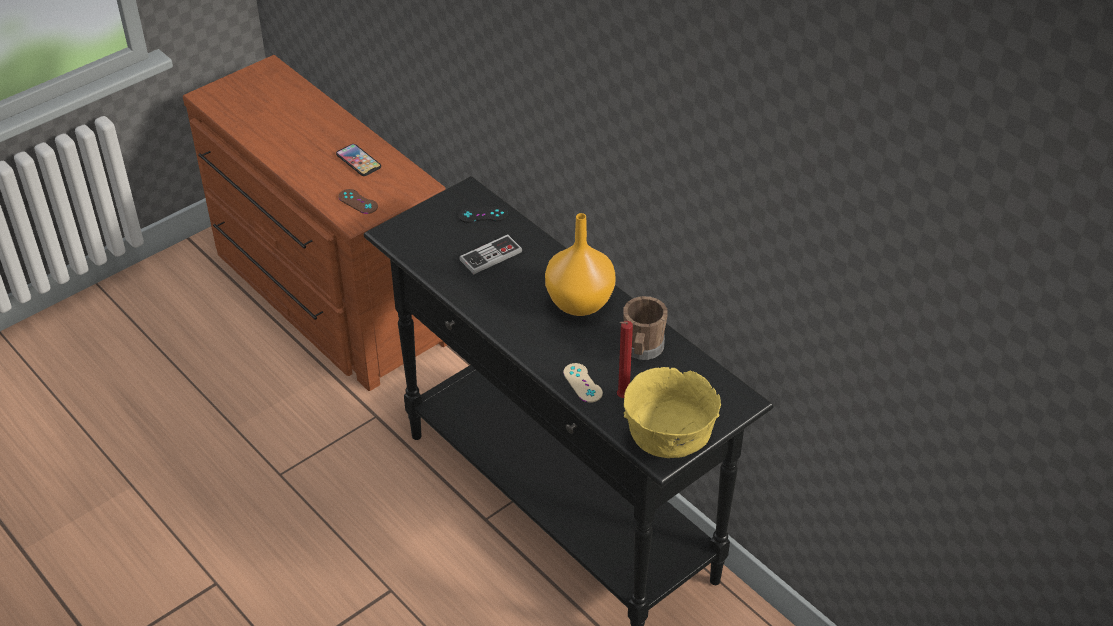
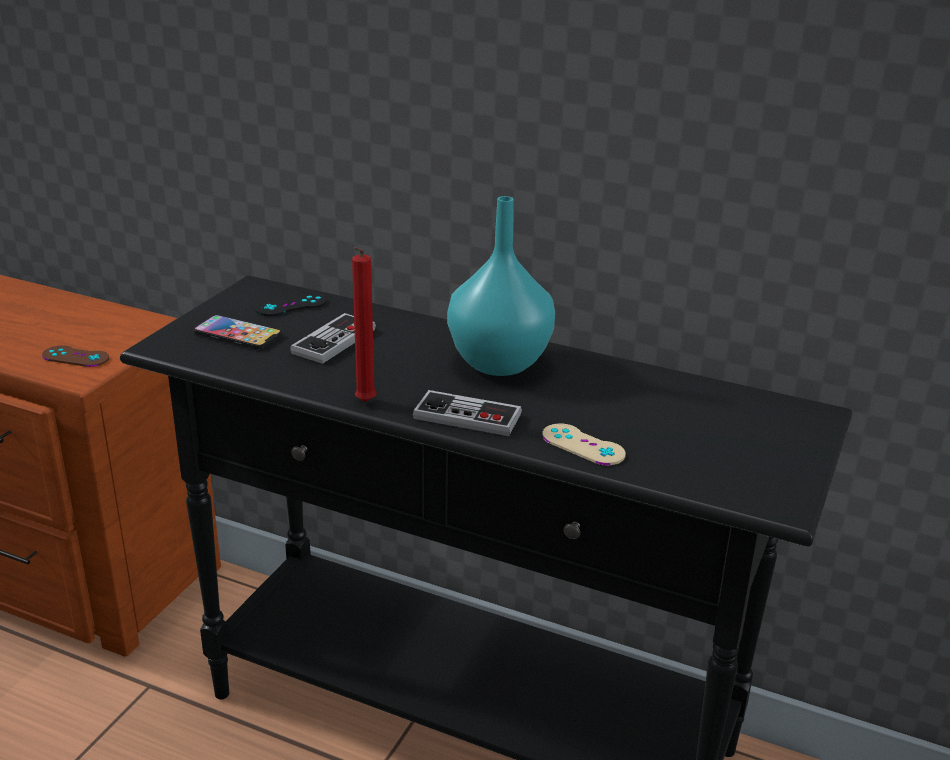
camera: 25 degrees left, 15 degrees down
phone [336,144,381,176] -> phone moved to [193,315,282,349]
orange vase [545,213,616,316] -> turquoise vase [447,196,555,376]
red candle [617,321,633,398] -> red candle moved to [352,247,376,402]
brown mug [623,296,668,360] -> none
yellow bowl [623,367,721,458] -> none
none -> game controller [413,390,522,436]

